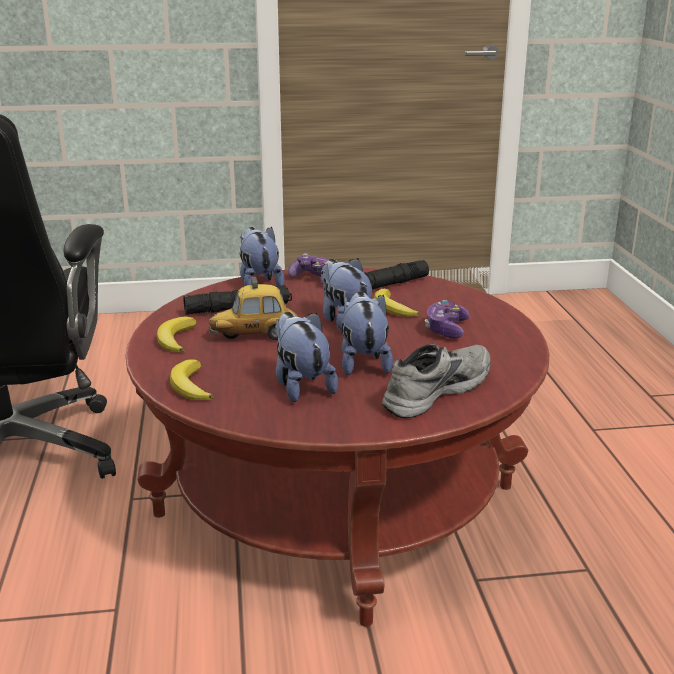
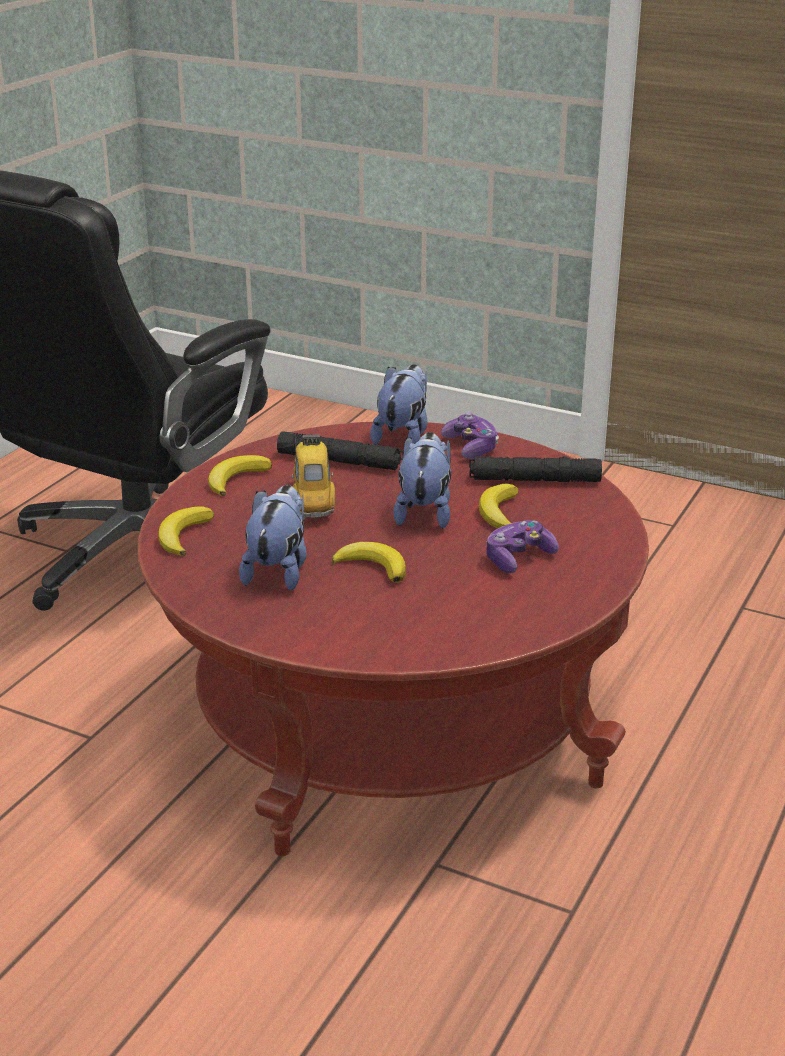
camera: 35 degrees right, 5 degrees up
toy car [209,277,298,340] -> toy car turned 60 degrees clockwise [292,434,335,521]
plush toy [341,291,393,375] -> banana [332,542,406,583]
grey shoe [382,344,491,418] -> none

